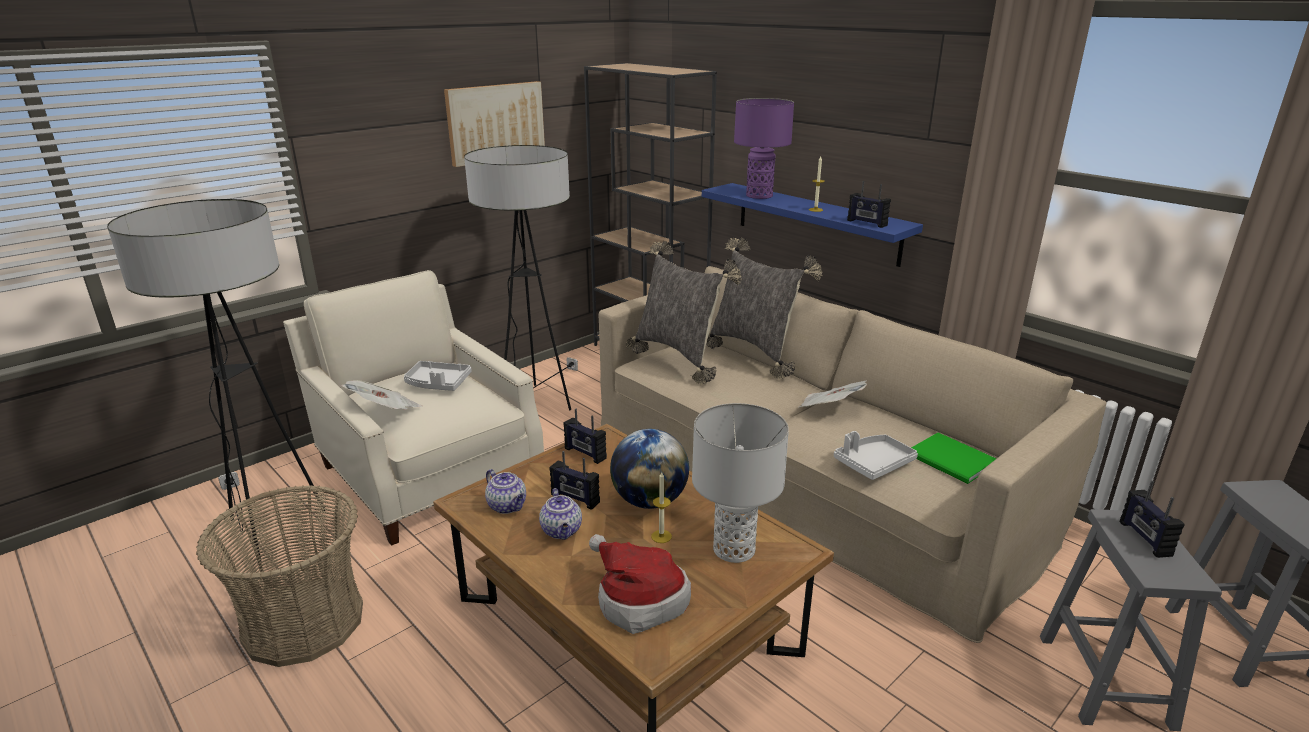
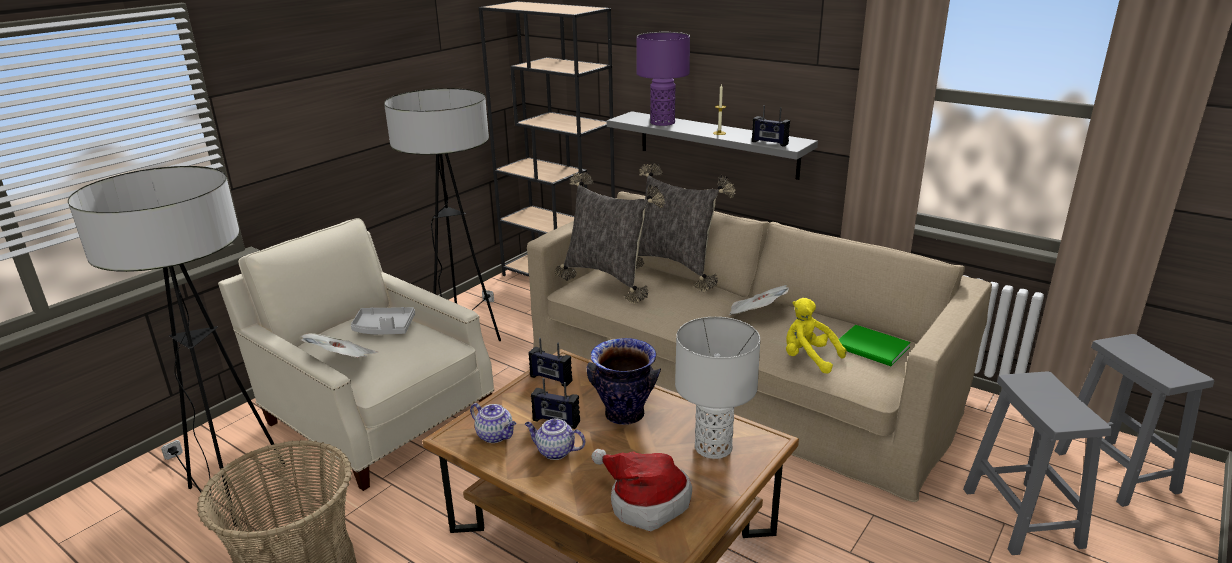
camera: 10 degrees left, 0 degrees up
picture [444,81,545,167] -> none
teapot [539,488,582,540] -> teapot turned 135 degrees clockwise [525,419,585,460]
globe [610,429,689,509] -> vase [587,338,661,425]
candle [651,472,672,543] -> none
blue shelf [702,183,923,267] -> grey shelf [607,111,818,180]
grey tray [834,431,918,480] -> yellow plush toy [786,298,847,374]
radio [1120,480,1185,558] -> none

